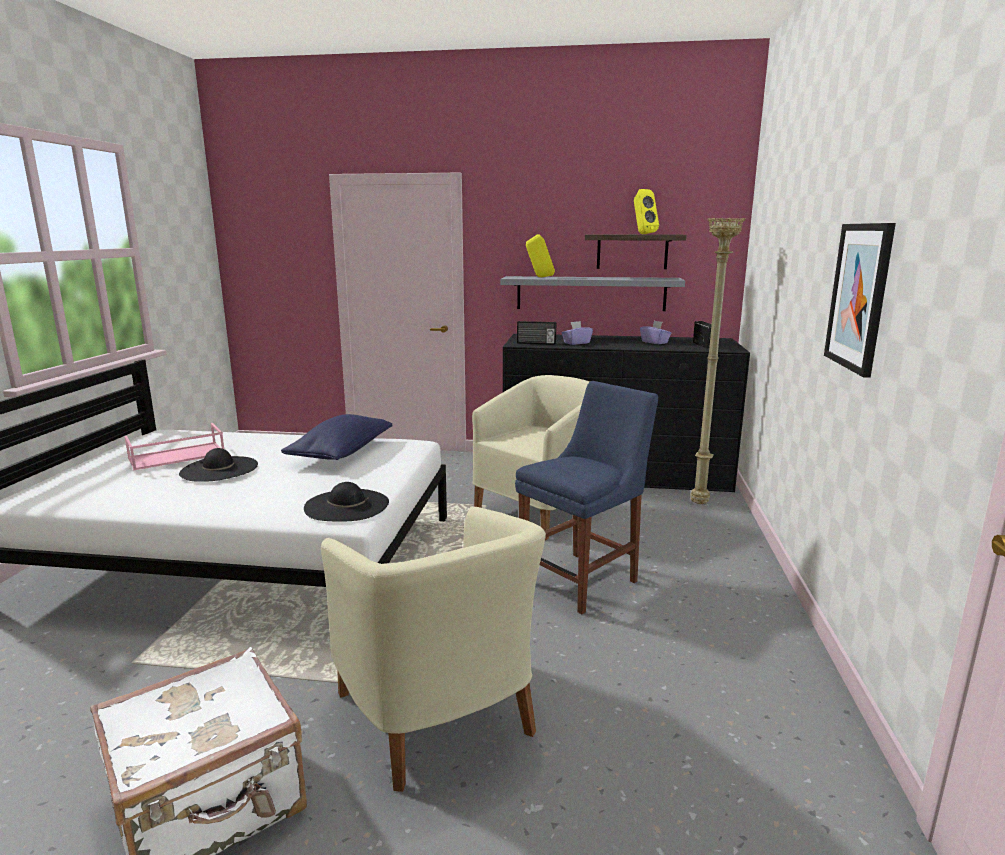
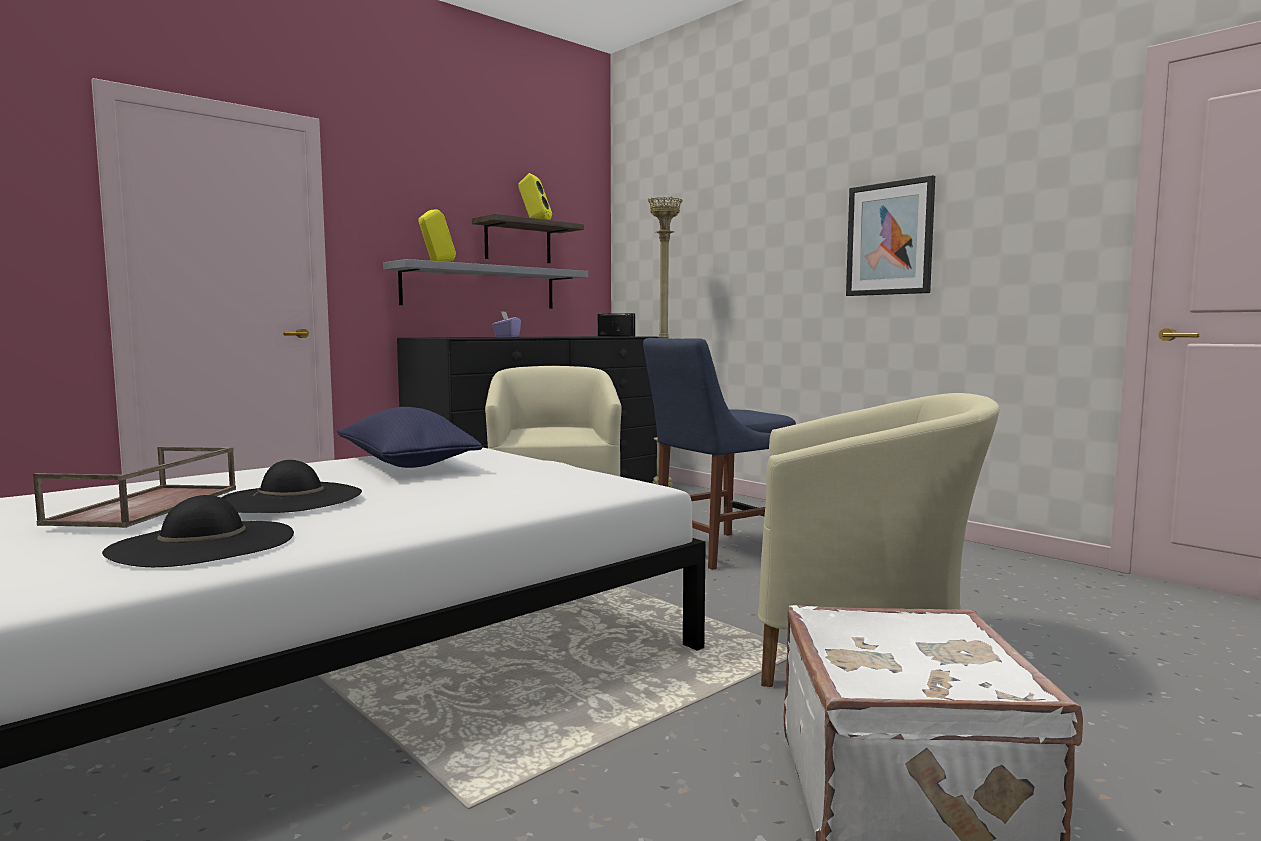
camera: 50 degrees left, 10 degrees down
pink tray [124,423,224,471] -> brown tray [33,446,236,528]
black hat [304,482,389,522] -> black hat moved to [102,495,294,567]
blue chair [515,381,658,614] -> blue chair turned 120 degrees counterclockwise [643,338,796,570]
radio [517,321,556,345] -> none
purple tissue box [640,321,671,344] -> none

